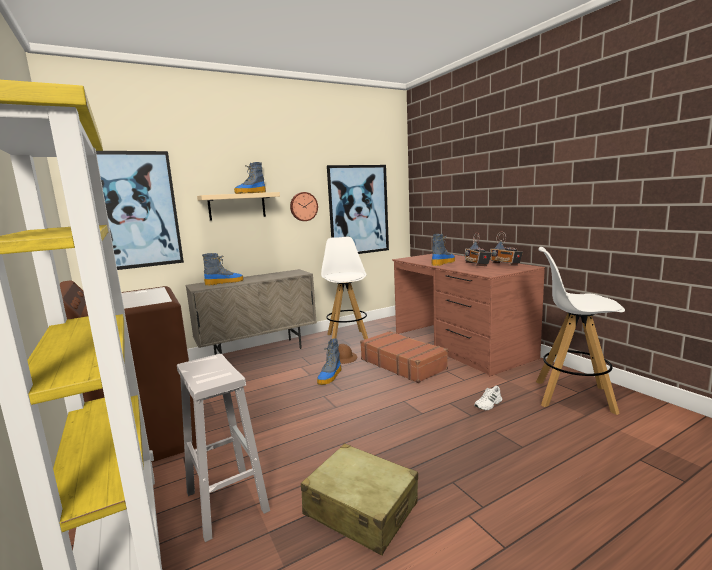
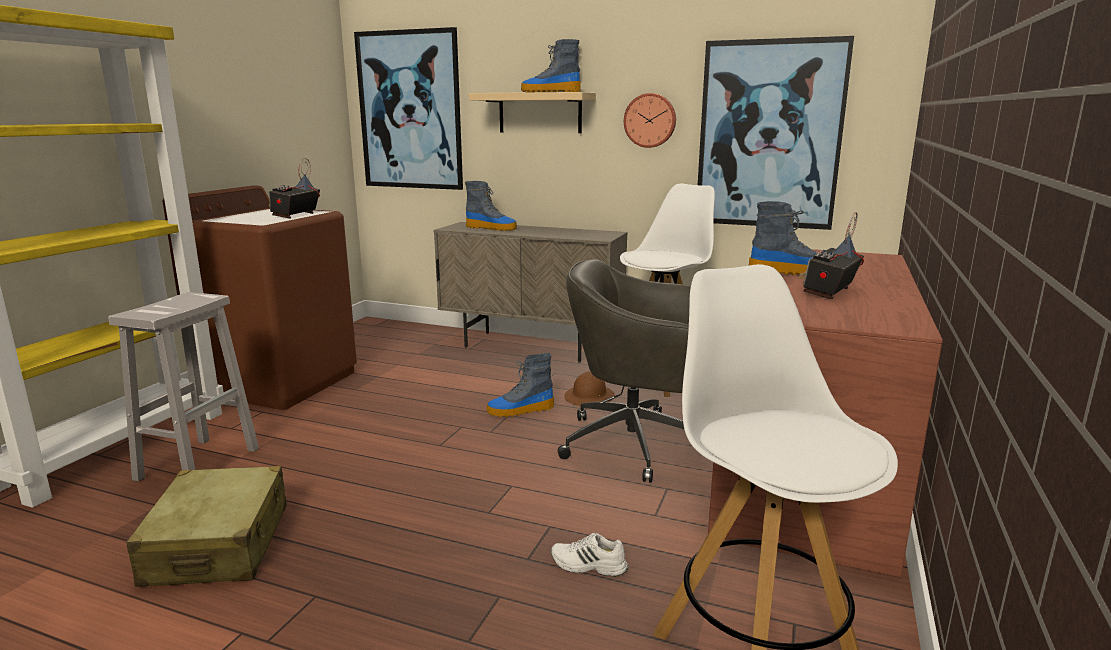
camera: 50 degrees right, 5 degrees up
brown suitcase [360,331,448,383] -> grey office chair [558,259,691,483]
radio [490,232,523,265] -> radio moved to [269,158,320,219]

